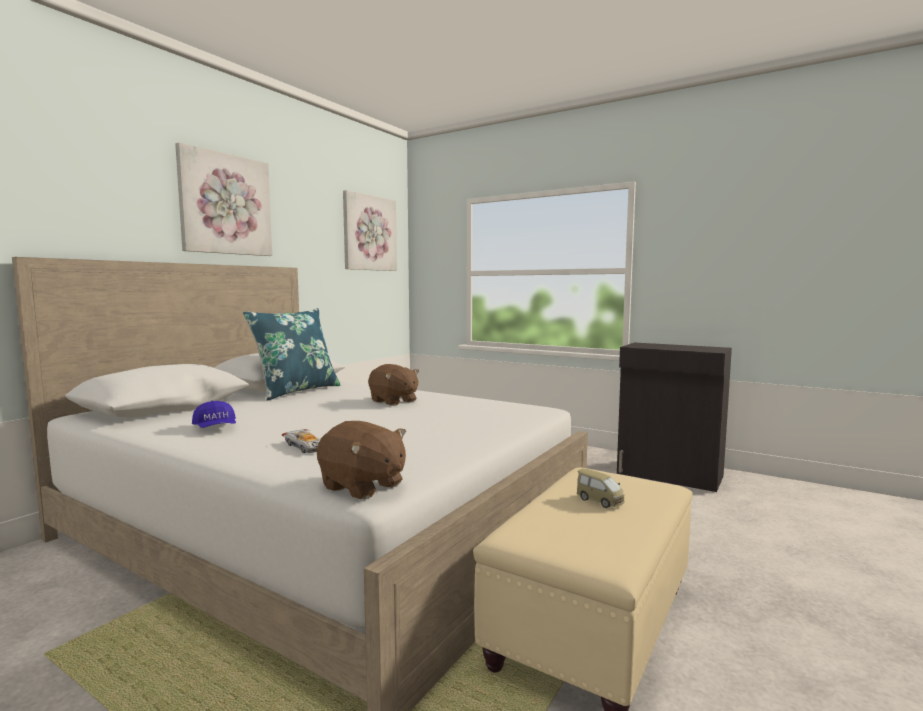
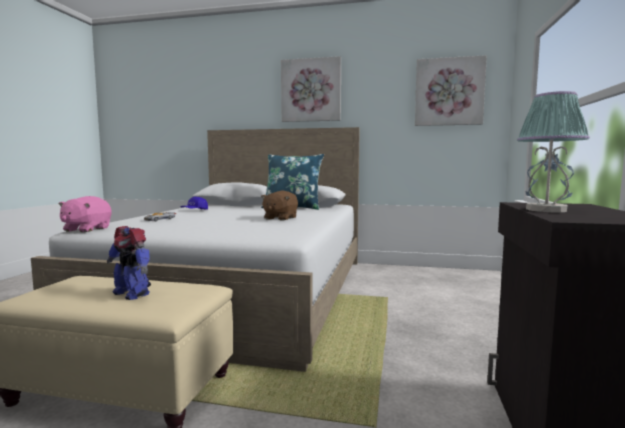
camera: 70 degrees right, 0 degrees up
brown plush toy [317,421,406,499] -> pink plush toy [59,196,112,232]
toy car [577,468,625,508] -> toy robot [107,226,151,300]
none -> table lamp [517,91,590,212]

